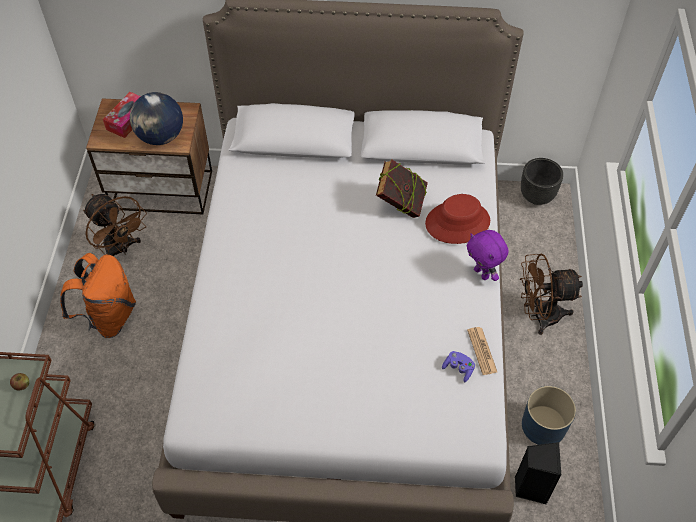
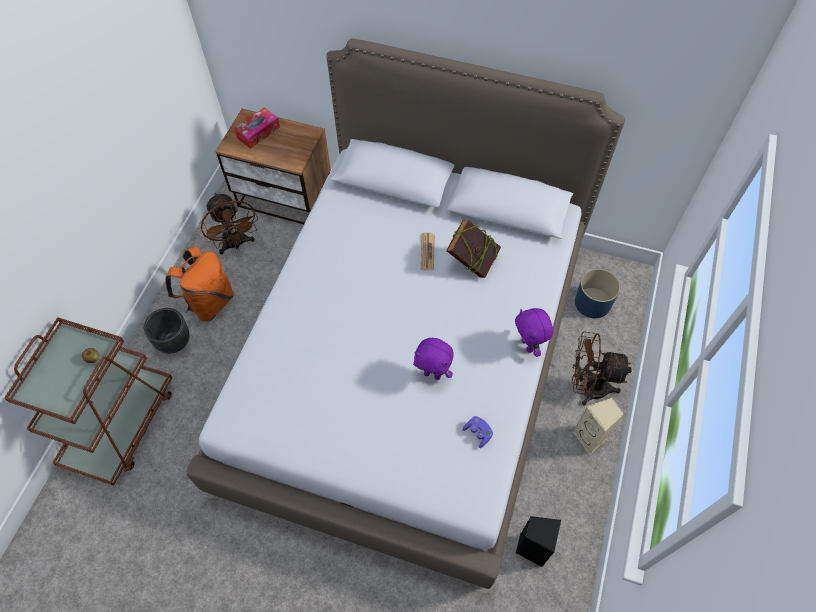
camera: 15 degrees right, 5 degrees up
globe [130,92,183,145] -> none
red hat [425,194,490,244] -> none
newspaper [467,327,497,375] -> newspaper moved to [421,233,435,270]
black planter [521,158,563,205] -> black planter moved to [144,308,190,354]
blue planter [522,386,576,445] -> blue planter moved to [575,269,620,318]
none -> purple plush toy [413,338,453,380]
none -> beige speaker [573,398,624,454]

